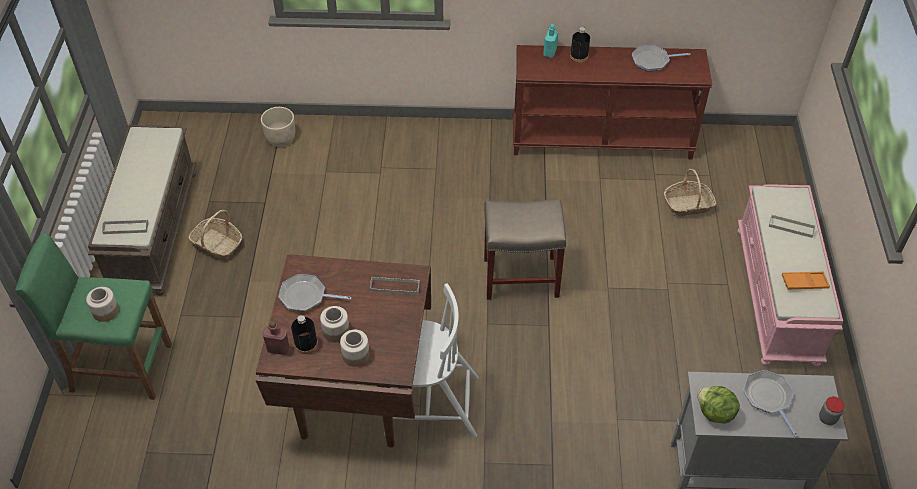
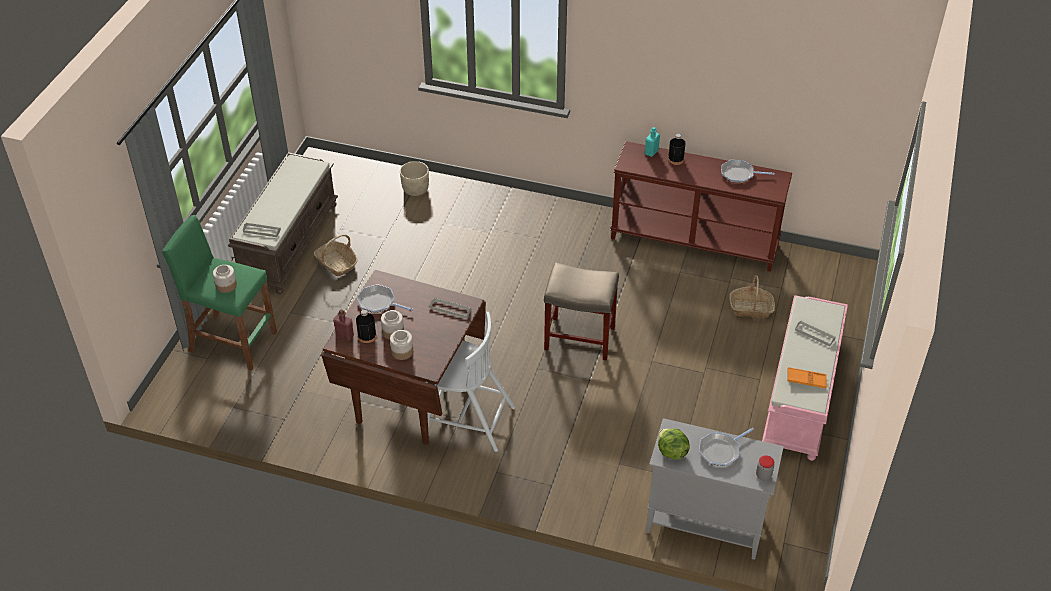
camera: 15 degrees right, 5 degrees down
frying pan [743,370,798,437] -> frying pan turned 120 degrees counterclockwise [699,428,754,466]

